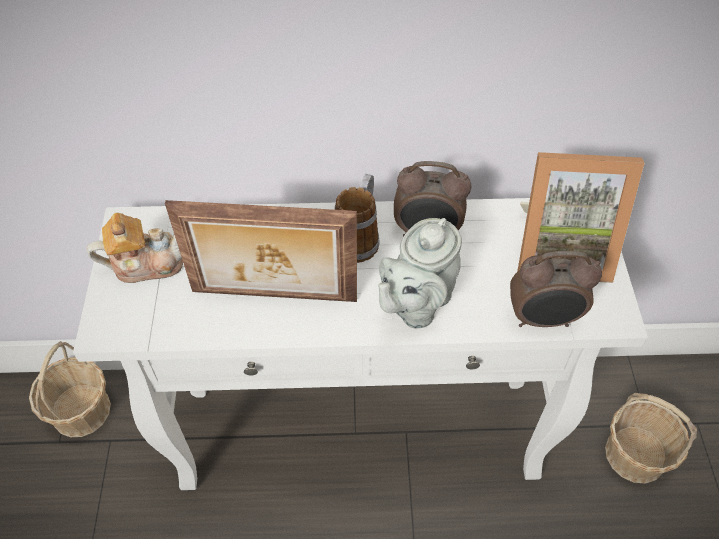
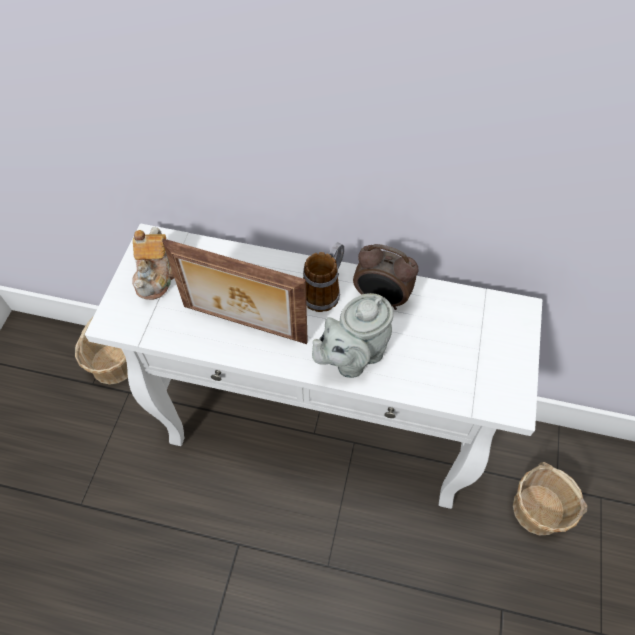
camera: 15 degrees right, 5 degrees up
teapot [87,213,183,283] -> teapot turned 90 degrees clockwise [132,227,174,300]
alarm clock [510,251,602,327] -> none
picture frame [517,152,645,283] -> none

